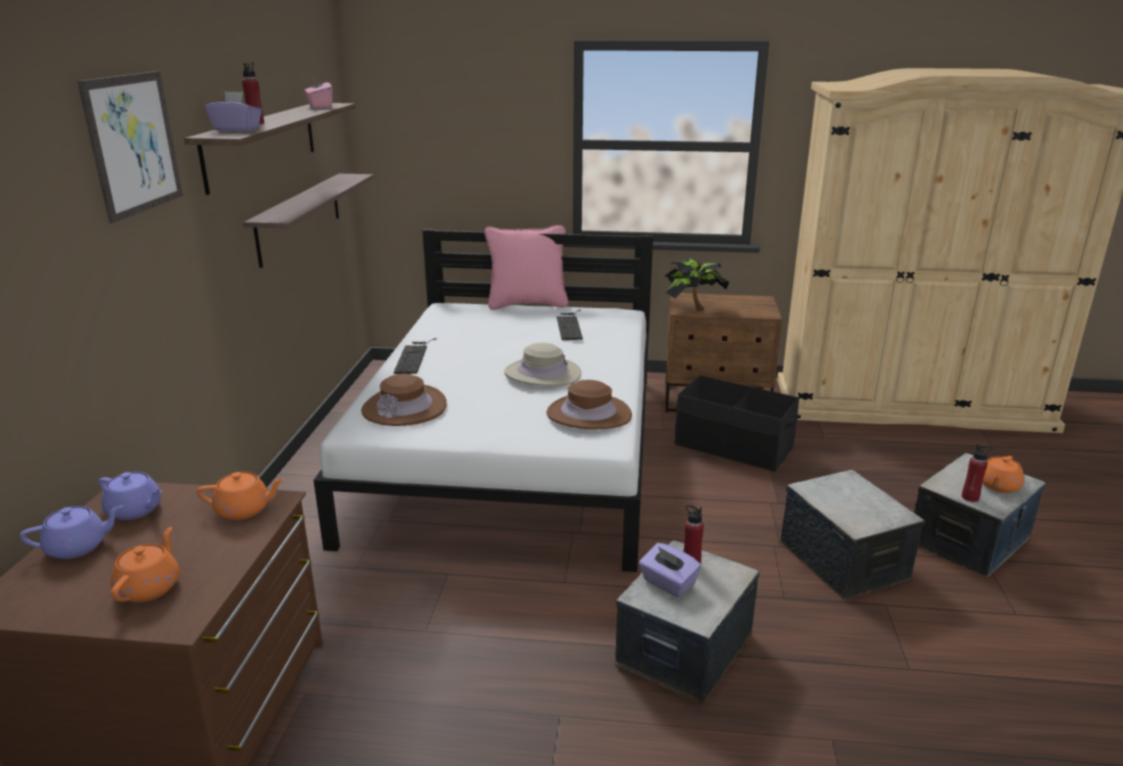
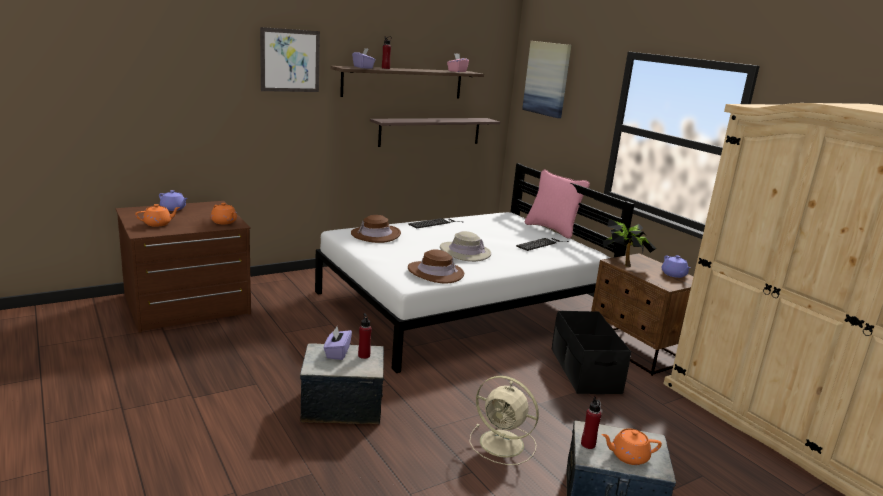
camera: 50 degrees right, 5 degrees down
purple teapot [99,472,162,520] -> purple teapot moved to [662,255,690,278]
storage box [781,470,925,600] -> beige fan [469,376,539,465]
none -> picture [522,41,572,118]

